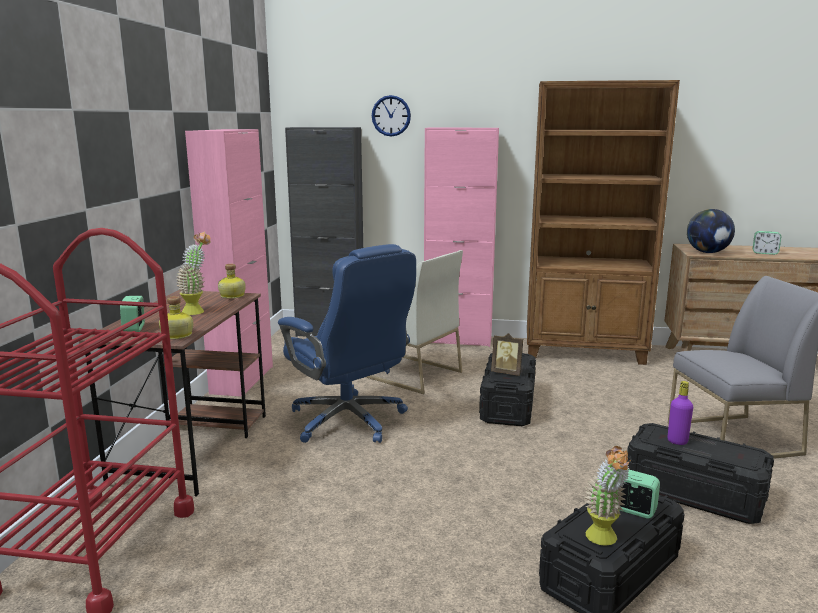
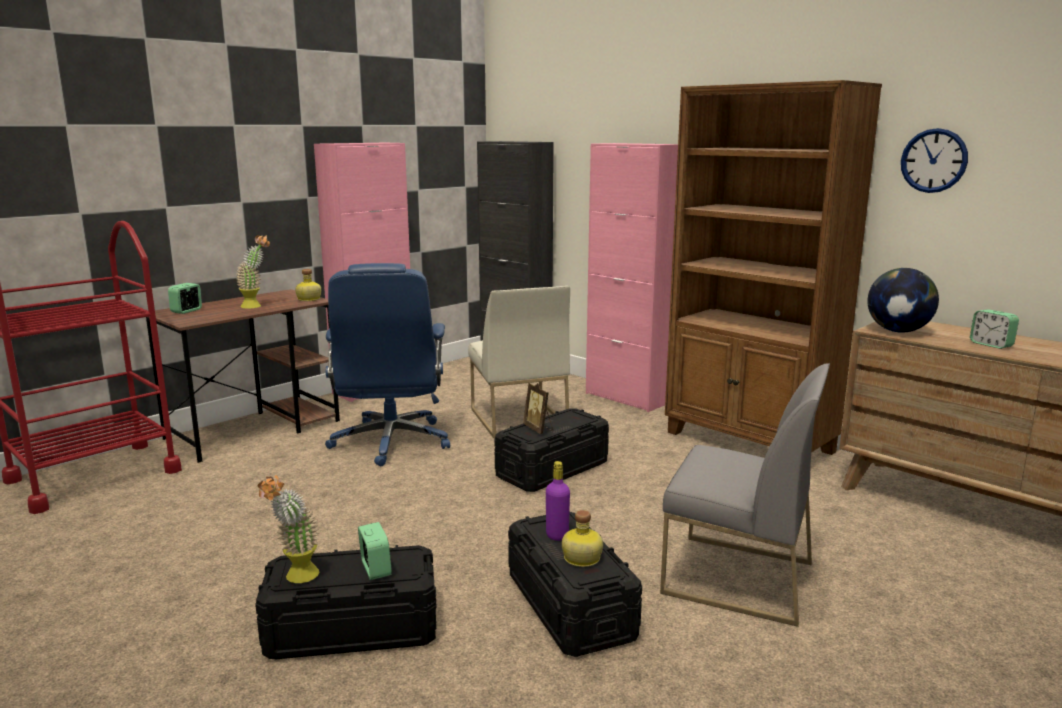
camera: 35 degrees right, 0 degrees up
bottle [159,296,193,339] -> bottle moved to [562,510,603,567]
wall clock [372,95,411,137] -> wall clock moved to [901,128,968,193]

